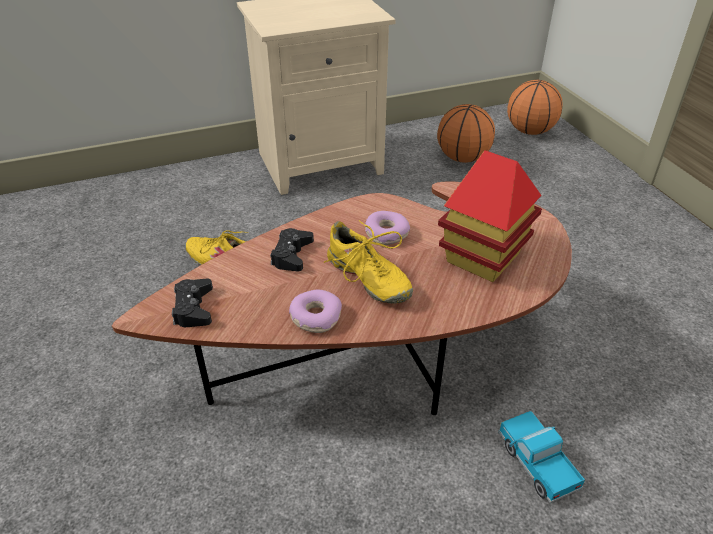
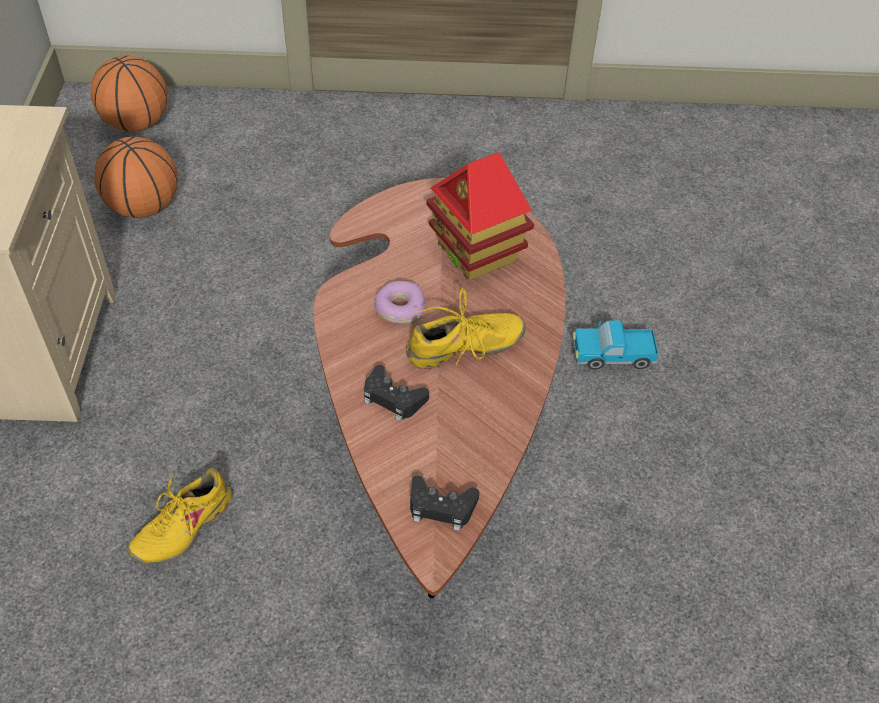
camera: 70 degrees left, 10 degrees up
donut [289,289,342,333] -> none

